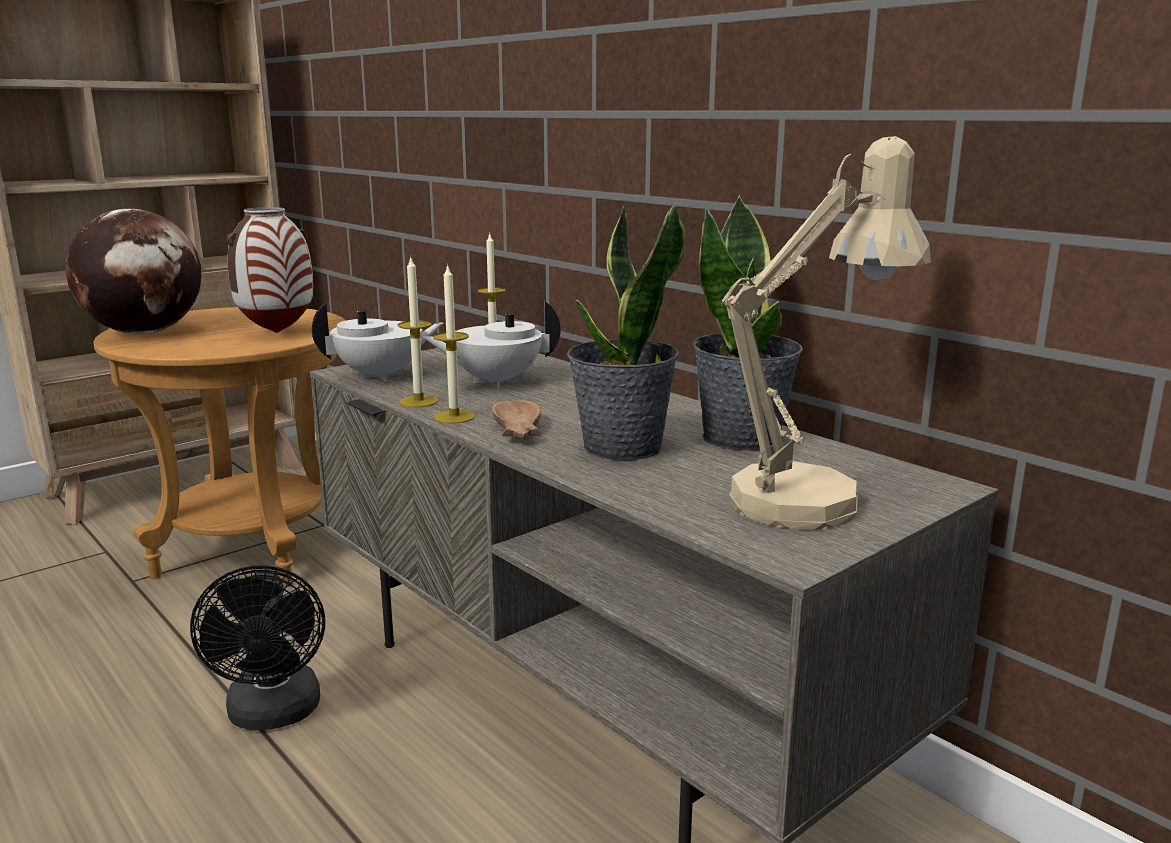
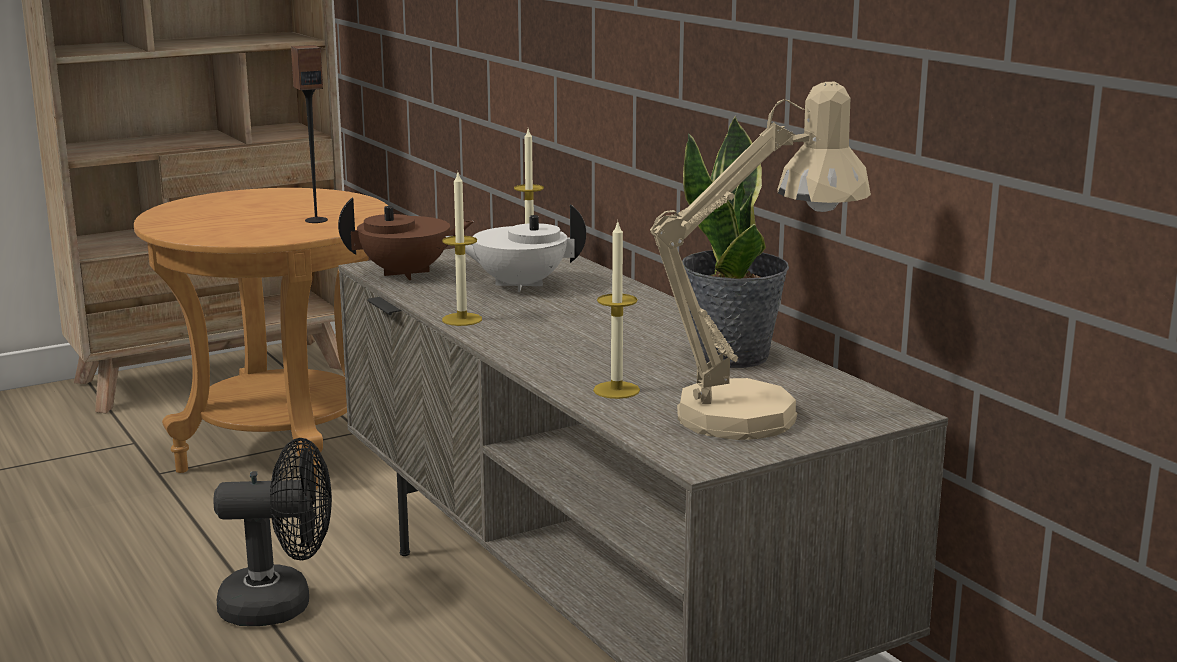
camera: 10 degrees right, 0 degrees up
globe [66,209,201,334] -> none
black fan [190,565,325,731] -> black fan turned 90 degrees counterclockwise [214,438,332,626]
vase [226,207,313,333] -> speaker [291,45,328,223]
white teapot [312,302,444,382] -> brown teapot [338,197,474,280]
candle [397,256,439,407] -> candle moved to [593,220,640,399]
brown bowl [492,400,541,438] -> none
potted plant [567,203,685,460] -> none

